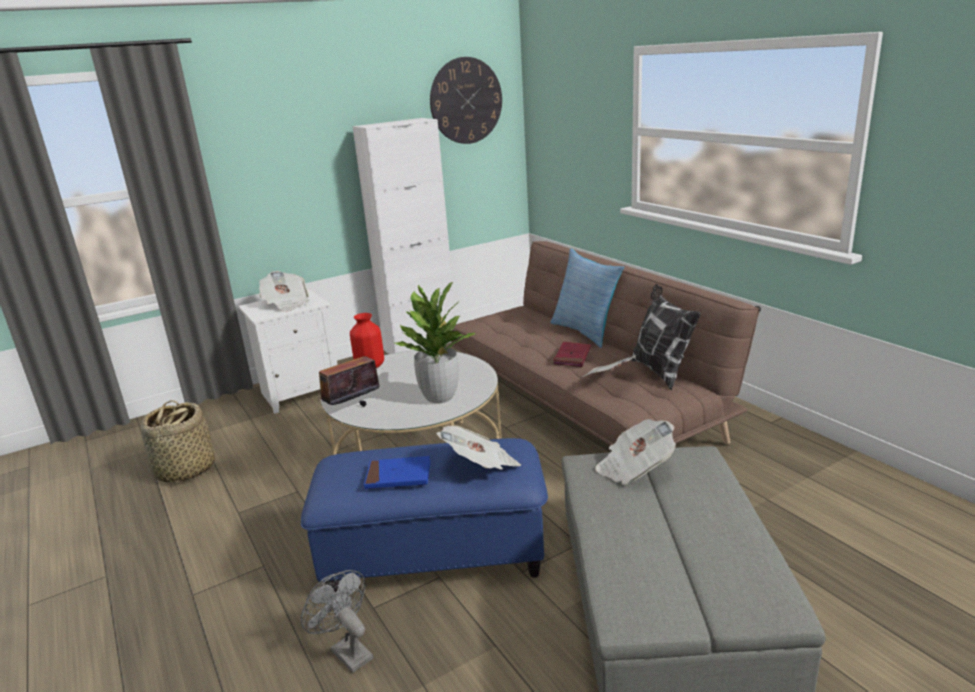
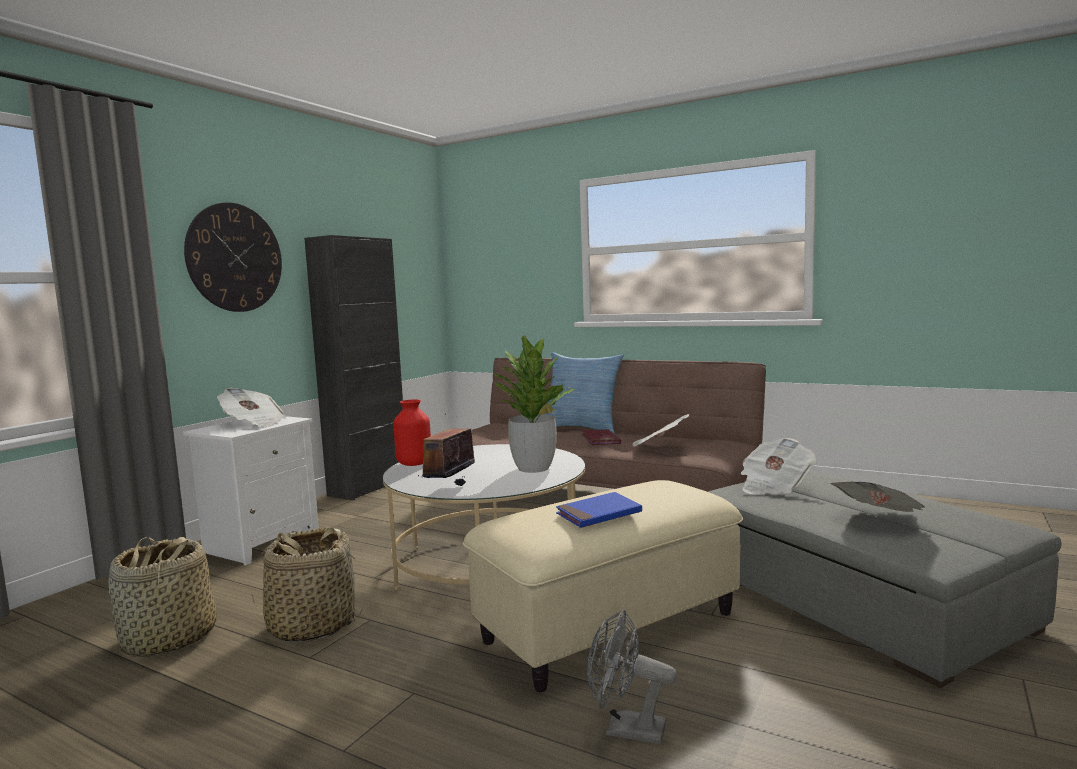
camera: 30 degrees left, 15 degrees down
blue ottoman [301,438,548,592] -> beige ottoman [463,480,743,692]
white cabinet [352,118,455,354] -> black cabinet [304,235,403,500]
wall clock [430,57,502,144] -> wall clock moved to [184,202,282,312]
newspaper [436,426,521,469] -> newspaper moved to [831,482,925,512]
pillow [631,284,701,390] -> none
none -> basket [251,528,364,642]

